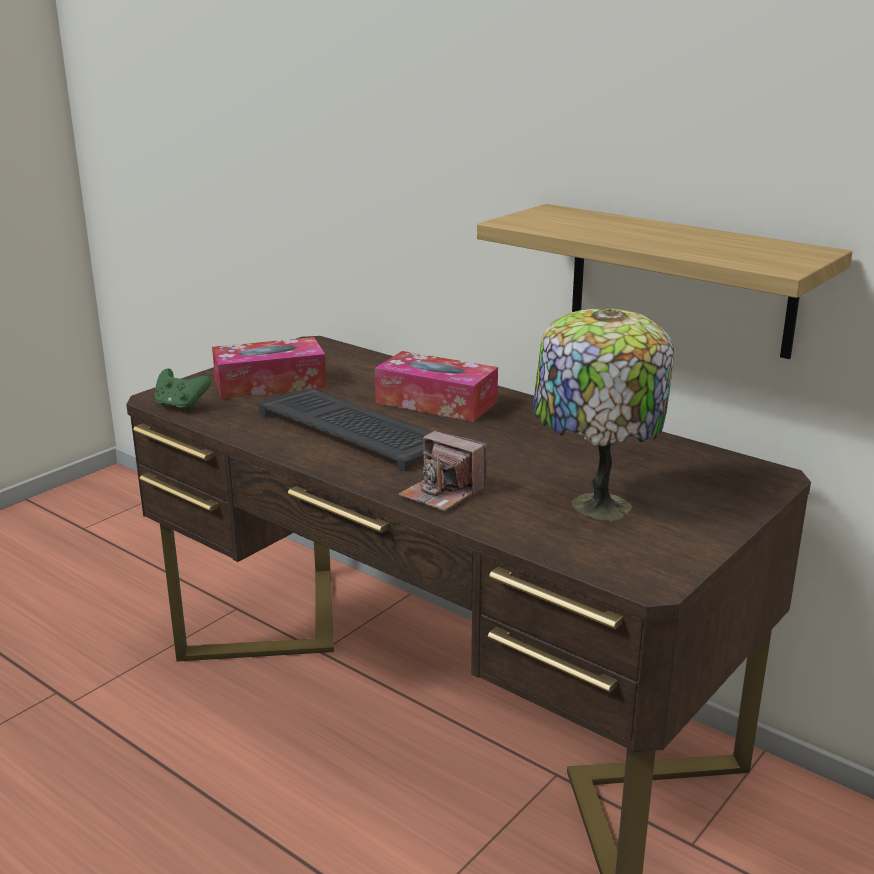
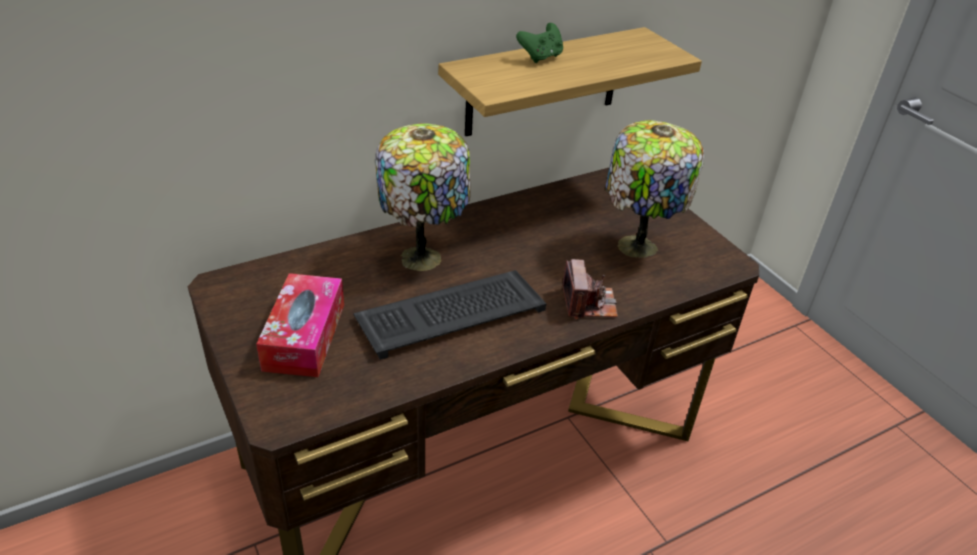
camera: 70 degrees left, 15 degrees up
green game controller [154,368,211,412] -> green game controller moved to [516,23,563,63]
tissue box [375,351,498,422] -> table lamp [375,123,471,271]
camera [399,431,487,511] -> camera turned 60 degrees counterclockwise [562,259,618,319]

